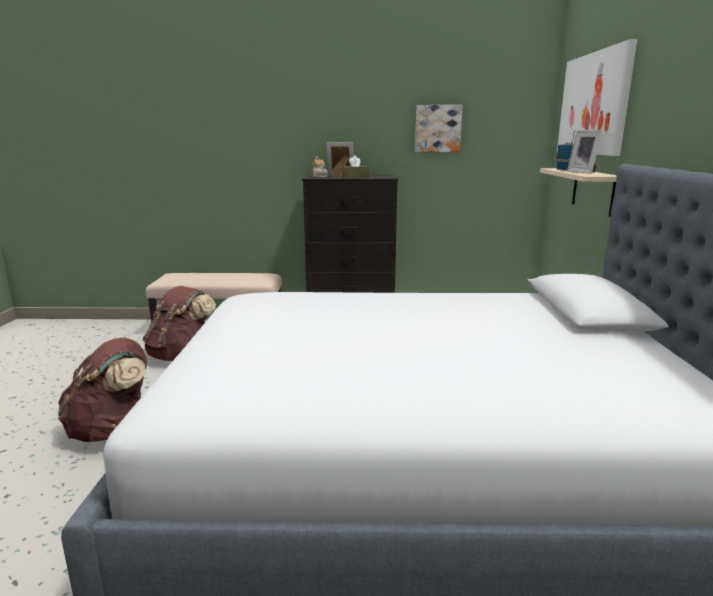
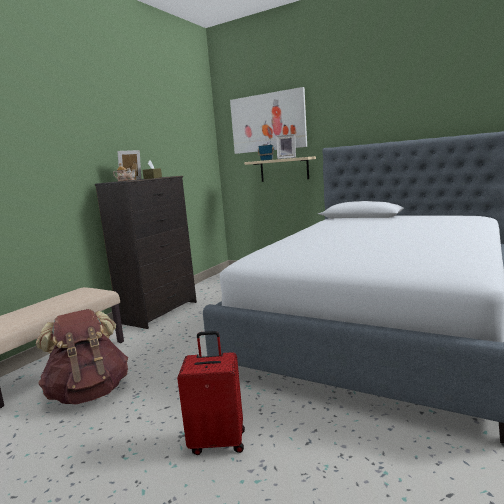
camera: 60 degrees left, 5 degrees down
brown backpack [58,337,148,442] -> red suitcase [177,331,245,455]
picture [415,105,463,152] -> none

